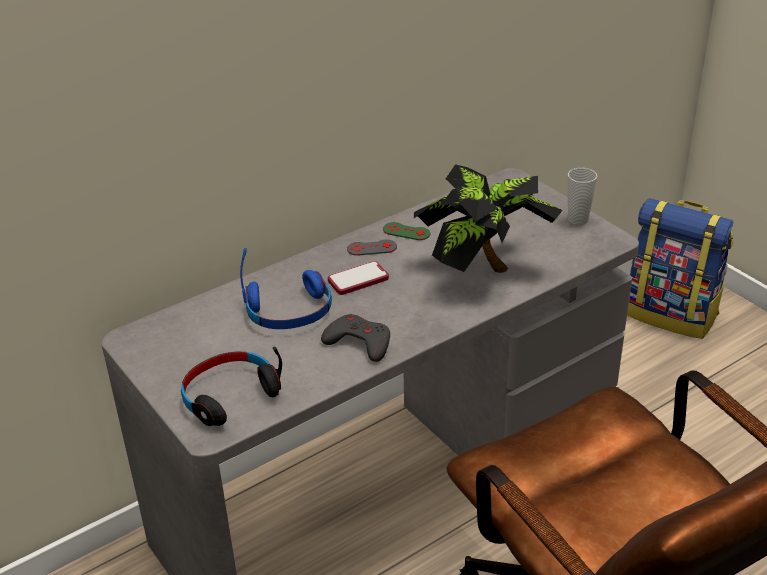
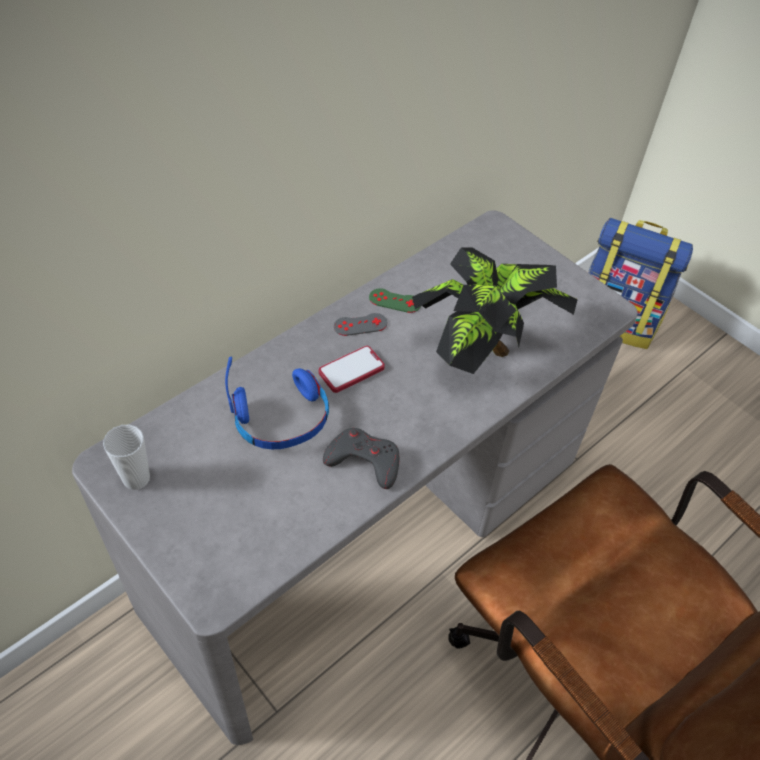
camera: 10 degrees left, 15 degrees up
black headphones [181,347,282,426] -> none
cup [568,168,597,225] -> cup moved to [103,425,150,490]

